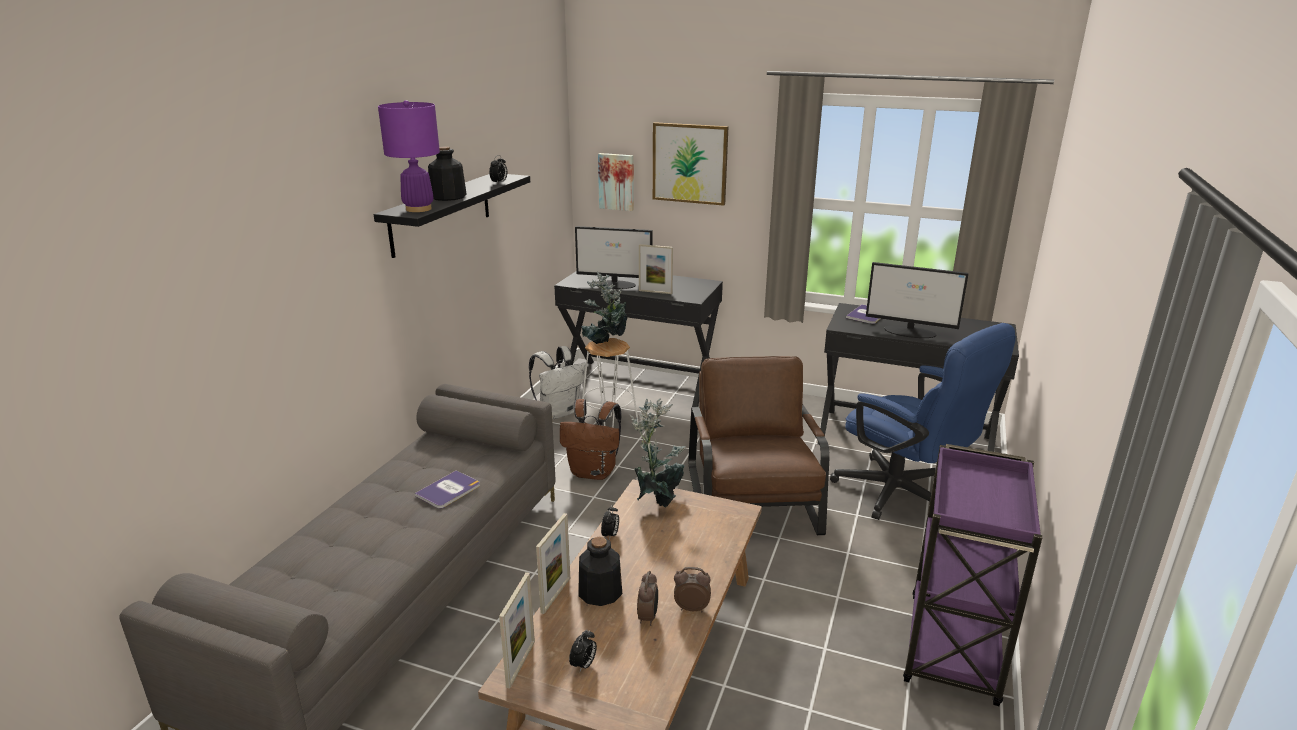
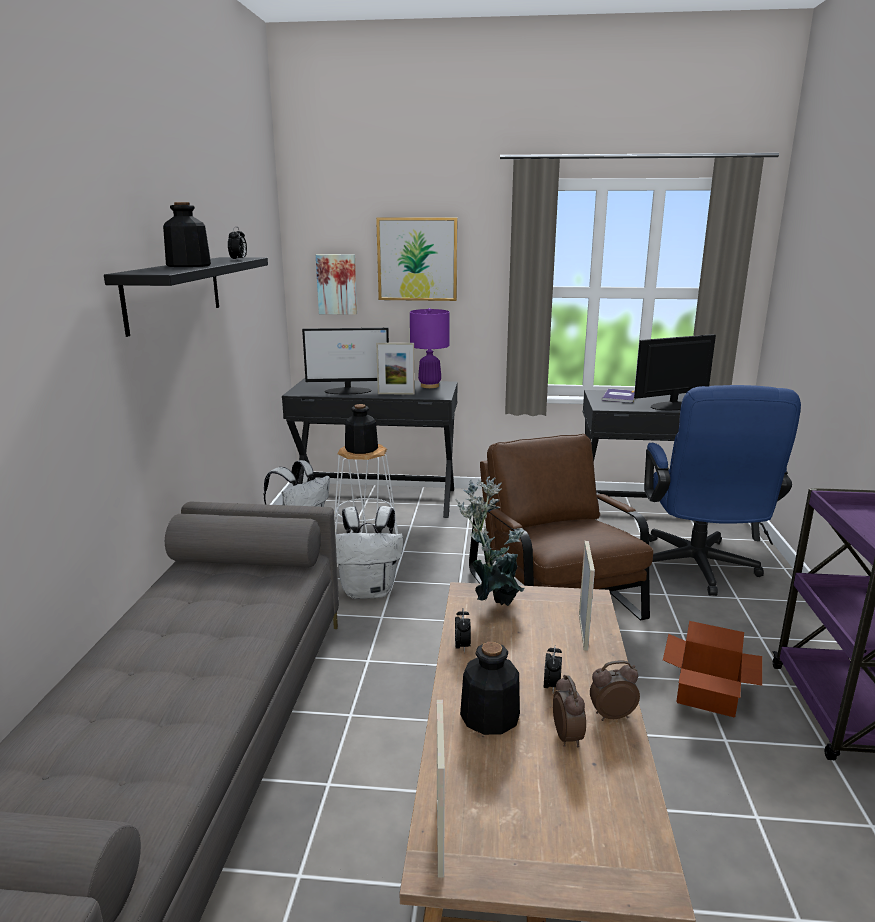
camera: 15 degrees left, 5 degrees down
purple table lamp [378,100,440,212] -> purple table lamp moved to [410,308,450,388]
book [415,470,480,508] -> none
picture frame [536,513,570,614] -> picture frame moved to [579,541,595,651]
brown backpack [560,399,622,480] -> white backpack [335,506,403,599]
alarm clock [569,630,597,672] -> alarm clock moved to [544,647,562,693]
potted plant [581,272,627,344] -> bottle [345,404,378,454]
blue office chair [830,323,1016,520] -> blue office chair turned 60 degrees clockwise [644,385,801,596]
monitor [866,262,969,338] -> monitor turned 150 degrees clockwise [634,334,716,410]
none -> cardboard box [663,621,762,718]

